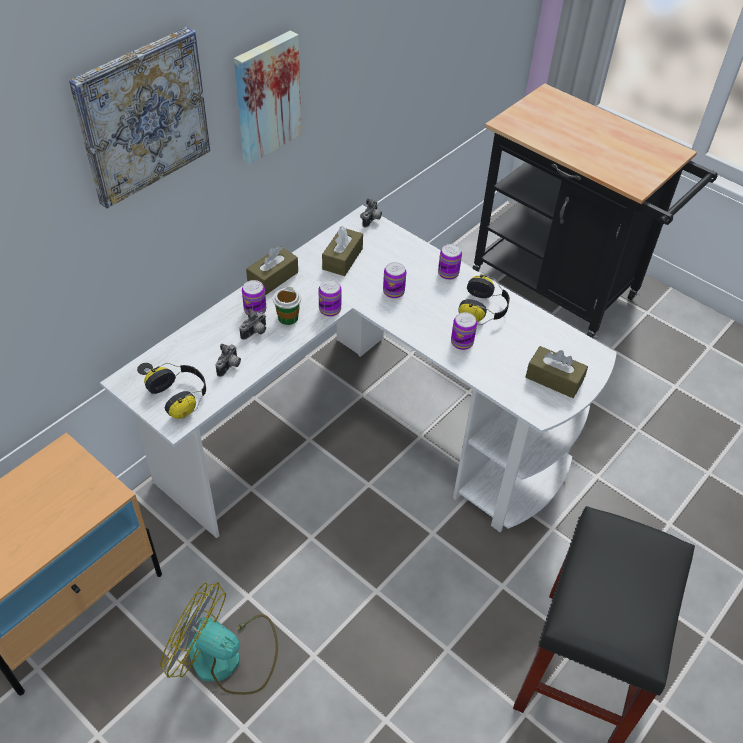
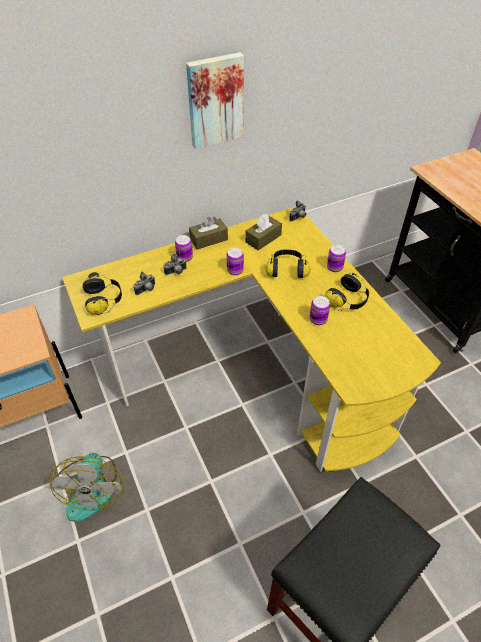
camera: 25 degrees right, 0 degrees up
picture [69,27,210,209] -> none
white desk [100,205,617,538] -> yellow desk [62,207,441,472]
fan [160,582,278,695] -> fan turned 135 degrees counterclockwise [49,453,124,522]
cup [273,287,301,325] -> none
can [383,262,406,299] -> headphones [266,249,310,278]
brown tissue box [526,346,588,398] -> none

